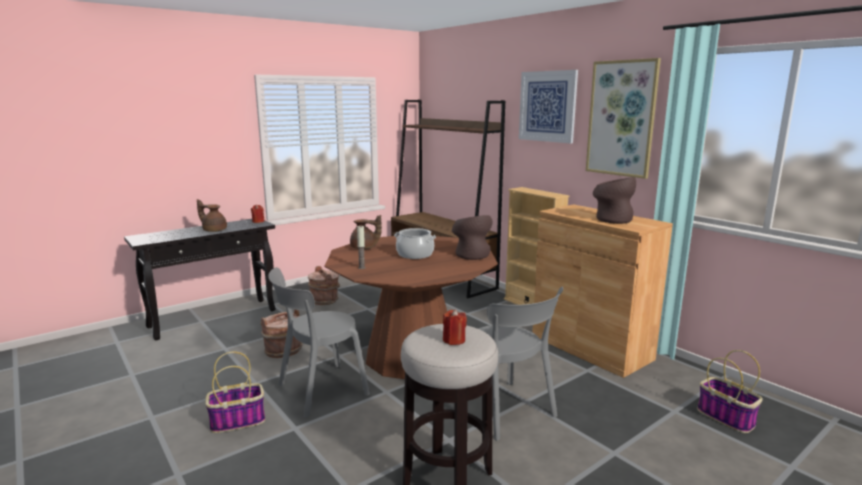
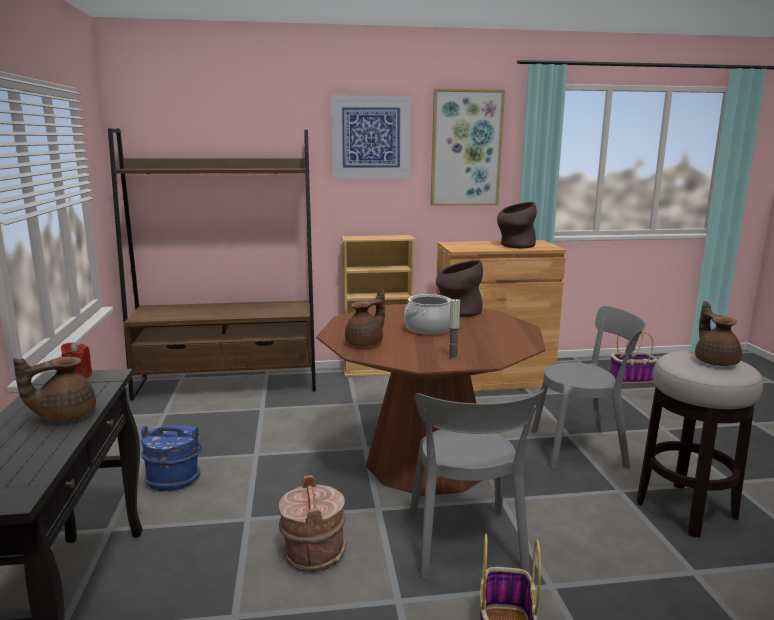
camera: 60 degrees left, 0 degrees up
brown bucket [308,266,340,305] -> blue bucket [141,425,202,491]
red candle [443,309,467,345] -> brown teapot [695,301,742,366]

